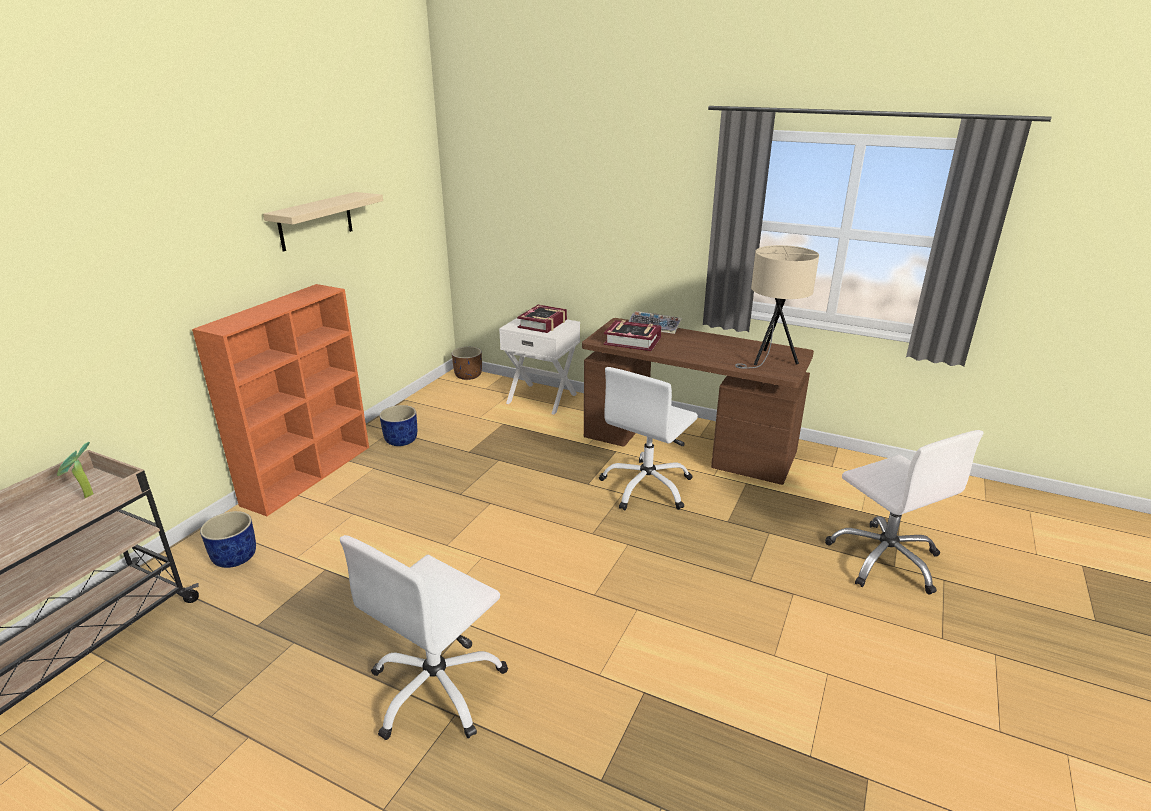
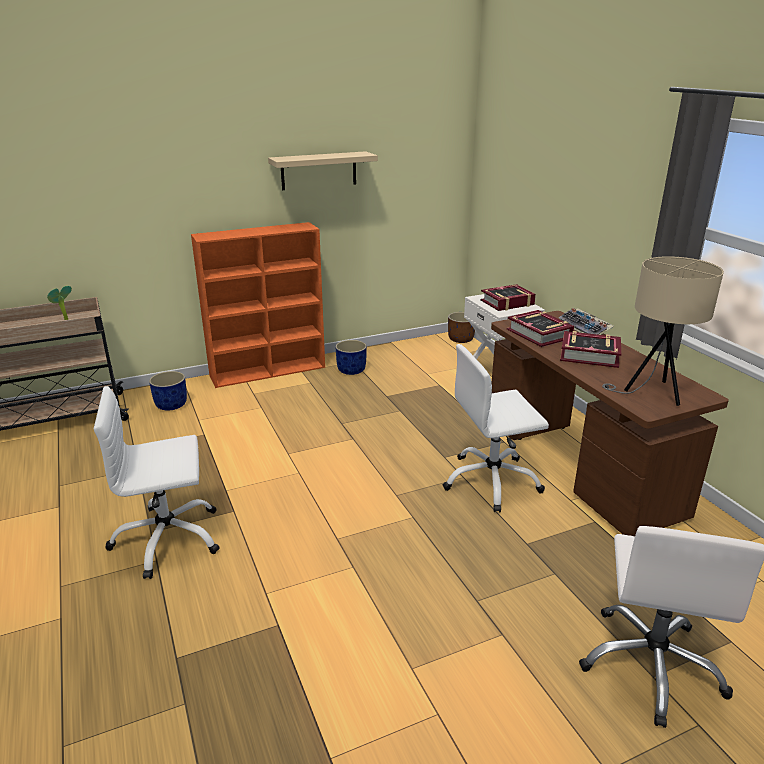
camera: 40 degrees right, 0 degrees up
none -> book [560,331,621,368]

